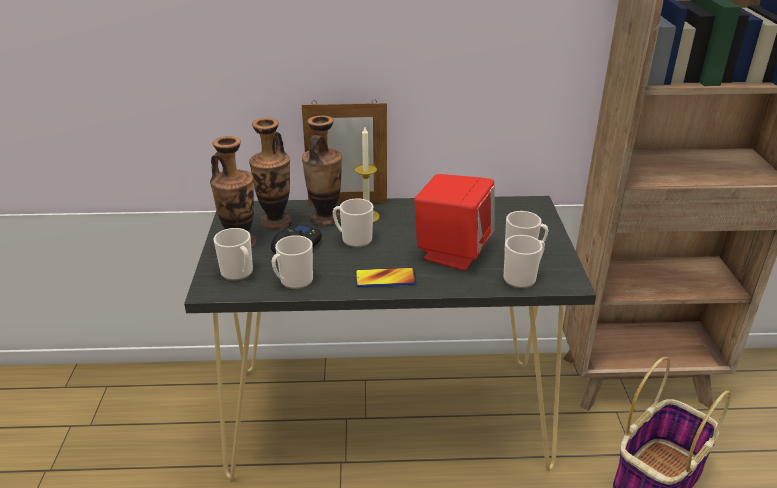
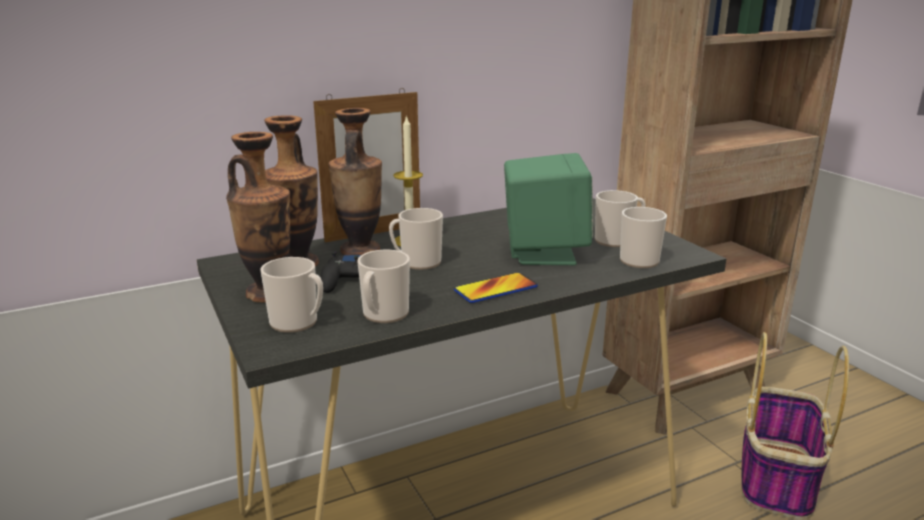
camera: 25 degrees left, 10 degrees down
red speaker [414,174,495,271] -> green speaker [504,153,593,265]

